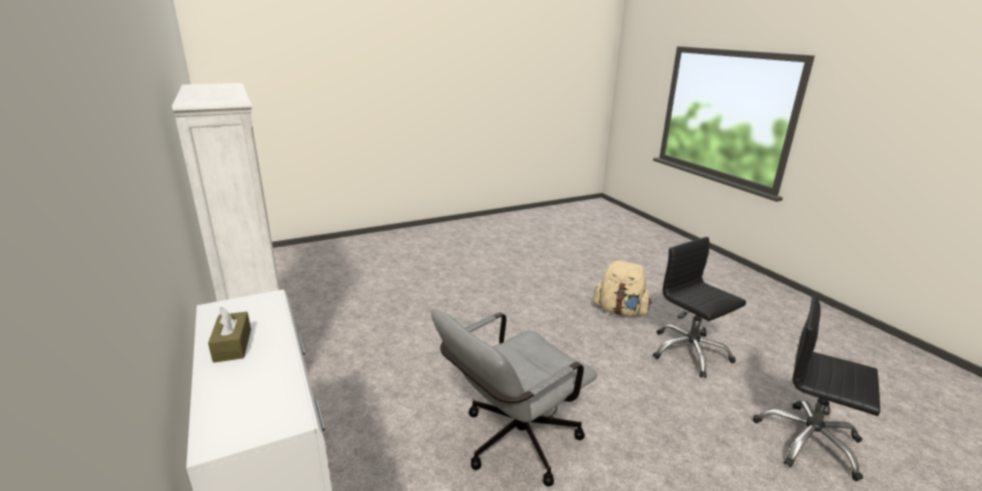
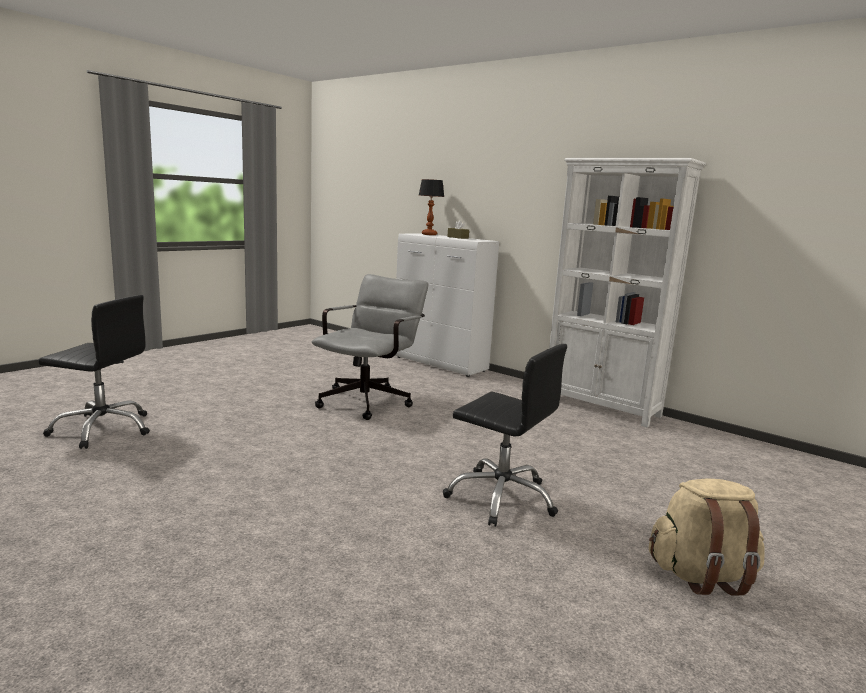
camera: 155 degrees right, 10 degrees down
beige backpack [594,261,652,316] -> beige backpack moved to [649,479,765,596]
black office chair [653,237,746,378] -> black office chair moved to [443,344,567,526]
none -> table lamp [419,179,444,235]

